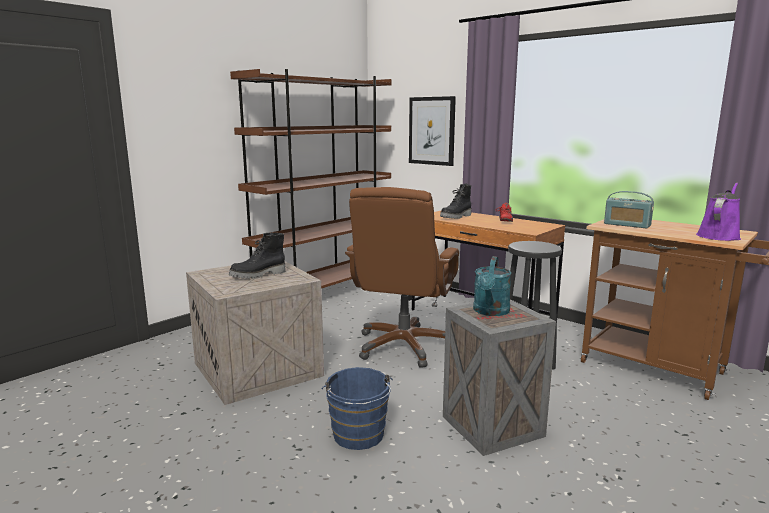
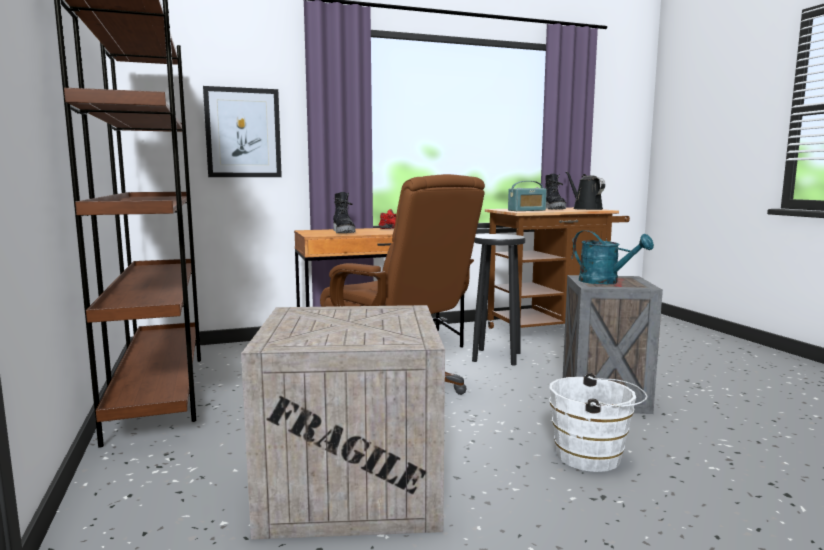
camera: 60 degrees left, 5 degrees down
black boot [229,233,286,279] -> black boot moved to [545,174,566,209]
blue bucket [322,367,393,450] -> white bucket [549,373,647,472]
purple watering can [696,183,741,241] -> black watering can [565,171,605,210]

